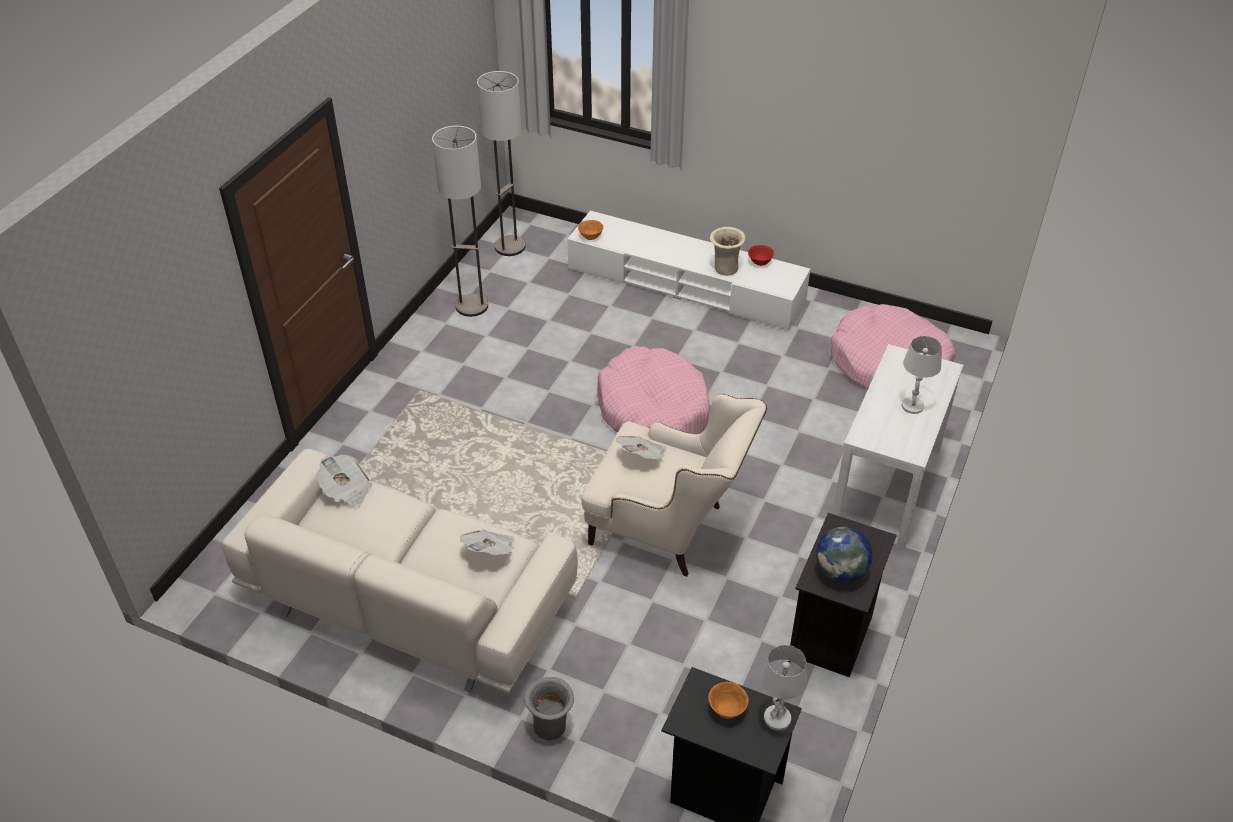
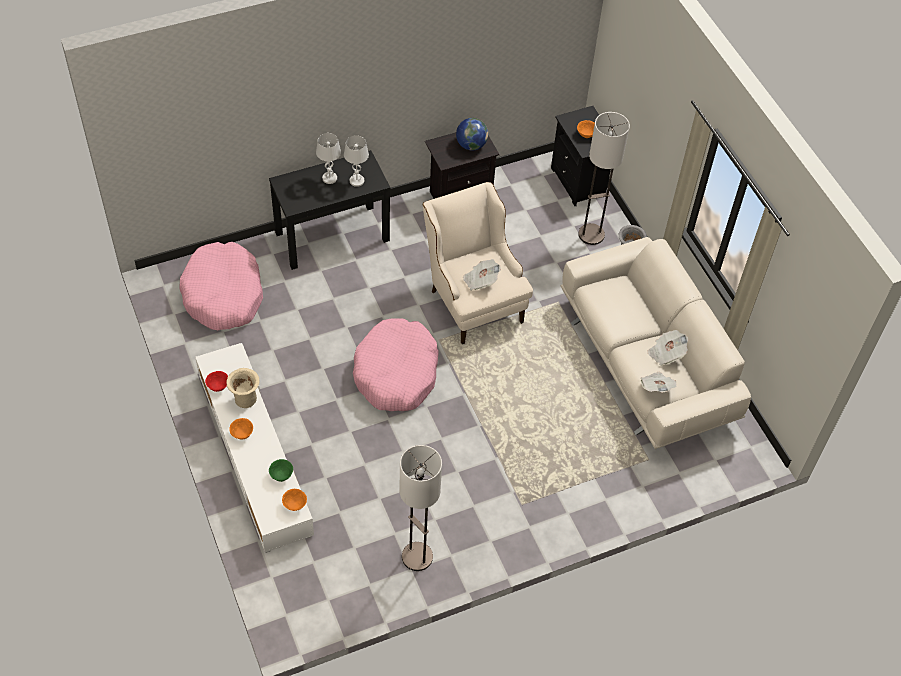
camera: 140 degrees left, 10 degrees up
newspaper [460,529,514,555] -> newspaper moved to [647,330,689,366]
floor lamp [477,71,526,256] -> floor lamp moved to [578,112,630,245]
white table lamp [760,645,808,731] -> white table lamp moved to [344,135,369,187]
white console table [832,344,963,549] -> black console table [269,150,391,270]
none -> orange bowl [229,418,253,440]
none -> green bowl [269,459,293,482]

